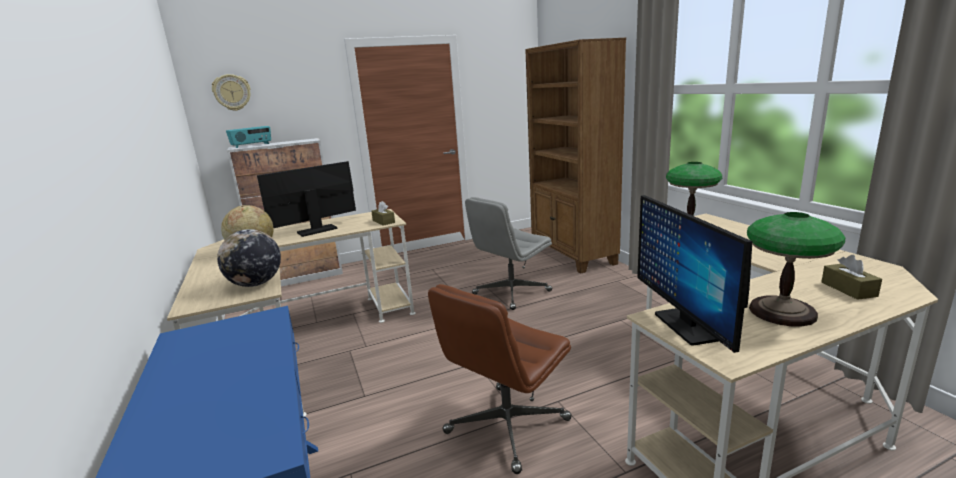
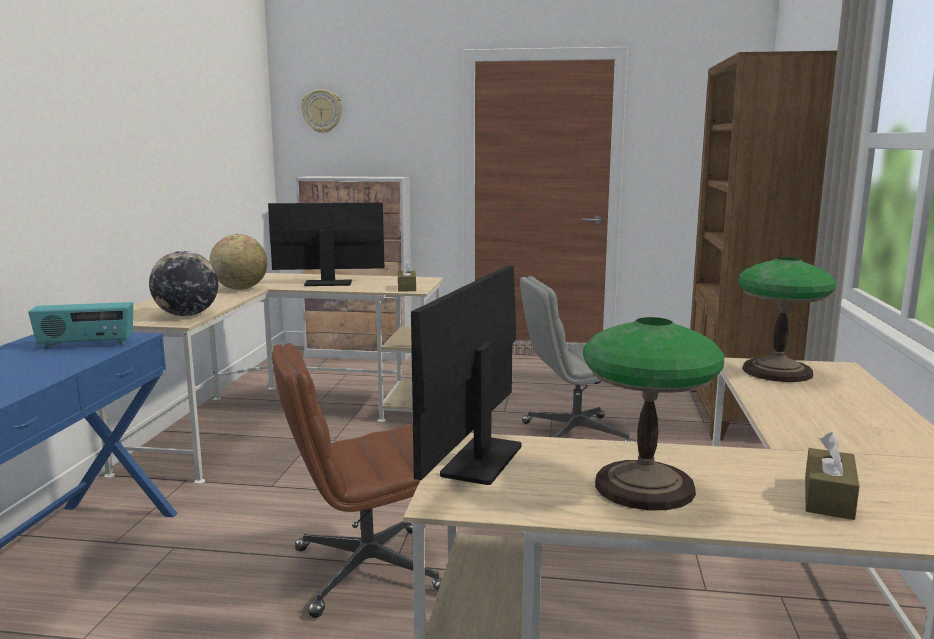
camera: 30 degrees right, 5 degrees down
radio [226,126,271,148] -> radio moved to [28,302,133,349]

